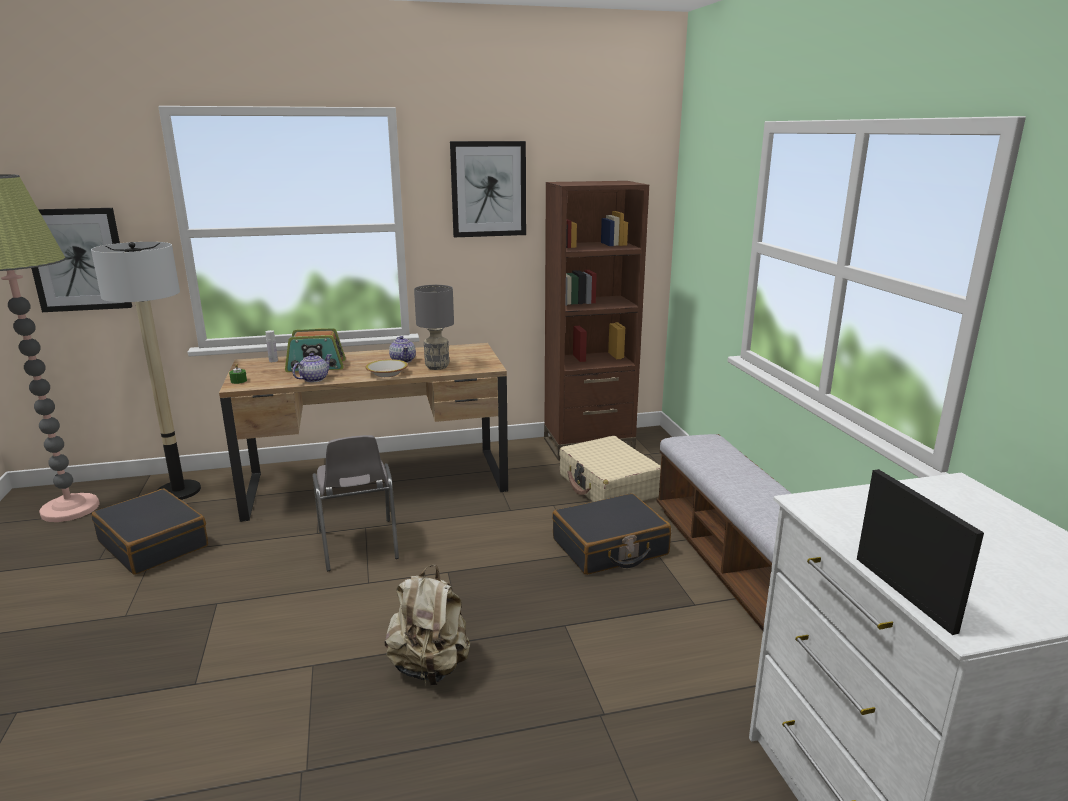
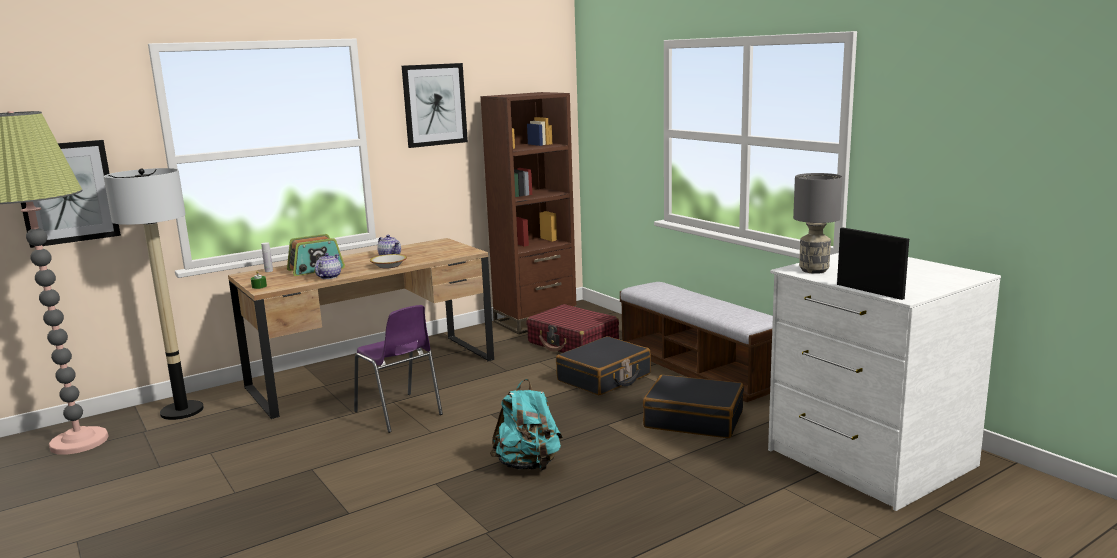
camera: 20 degrees left, 5 degrees down
black suitcase [92,489,208,575] -> black suitcase moved to [643,375,744,438]
grey chair [312,435,399,571] -> purple chair [354,305,443,433]
beige backpack [384,565,470,687] -> turquoise backpack [490,379,562,471]
grey table lamp [414,285,454,370] -> grey table lamp moved to [793,173,843,274]
beige suitcase [559,436,661,502] -> red suitcase [526,304,619,353]

